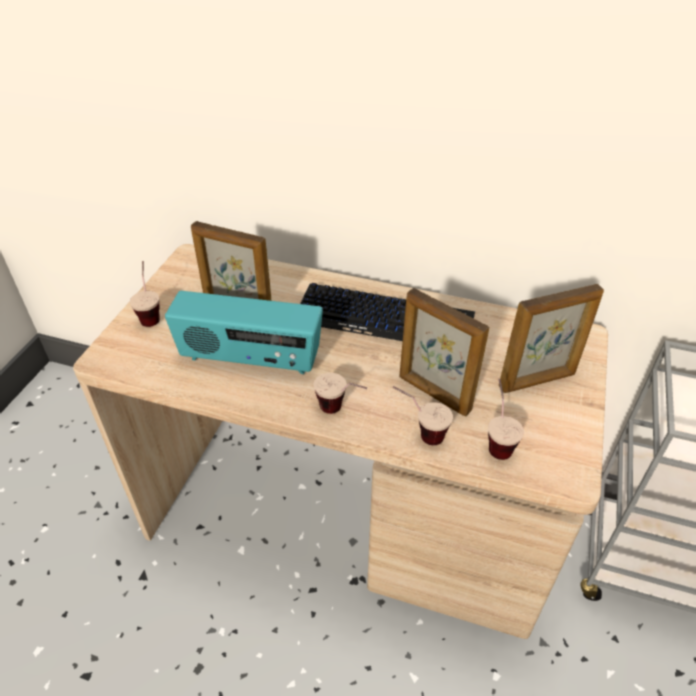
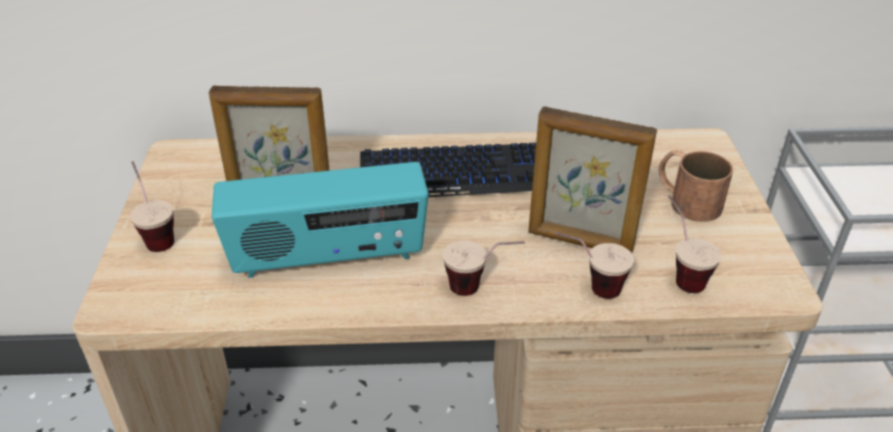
camera: 20 degrees left, 5 degrees down
picture frame [499,284,604,393] -> brown mug [659,150,733,222]

